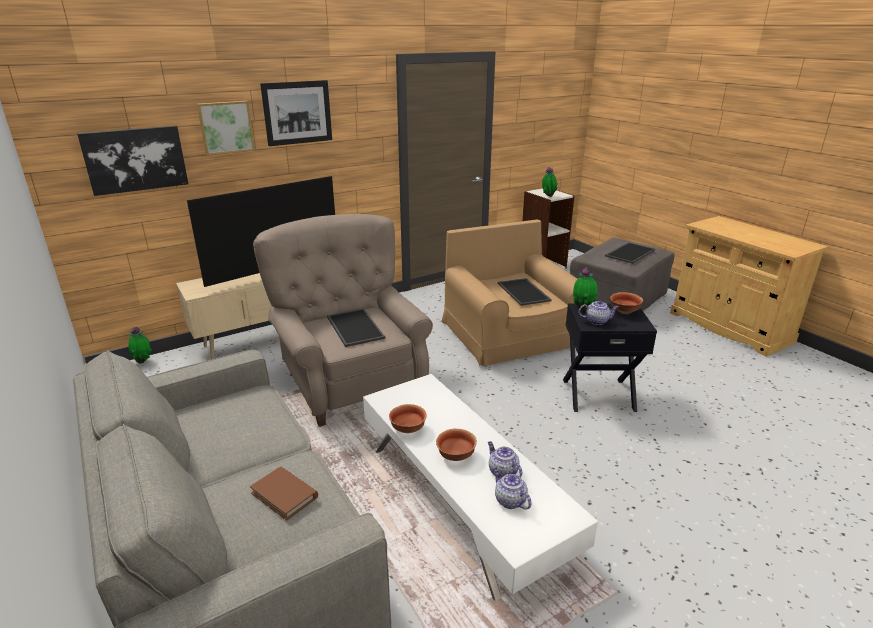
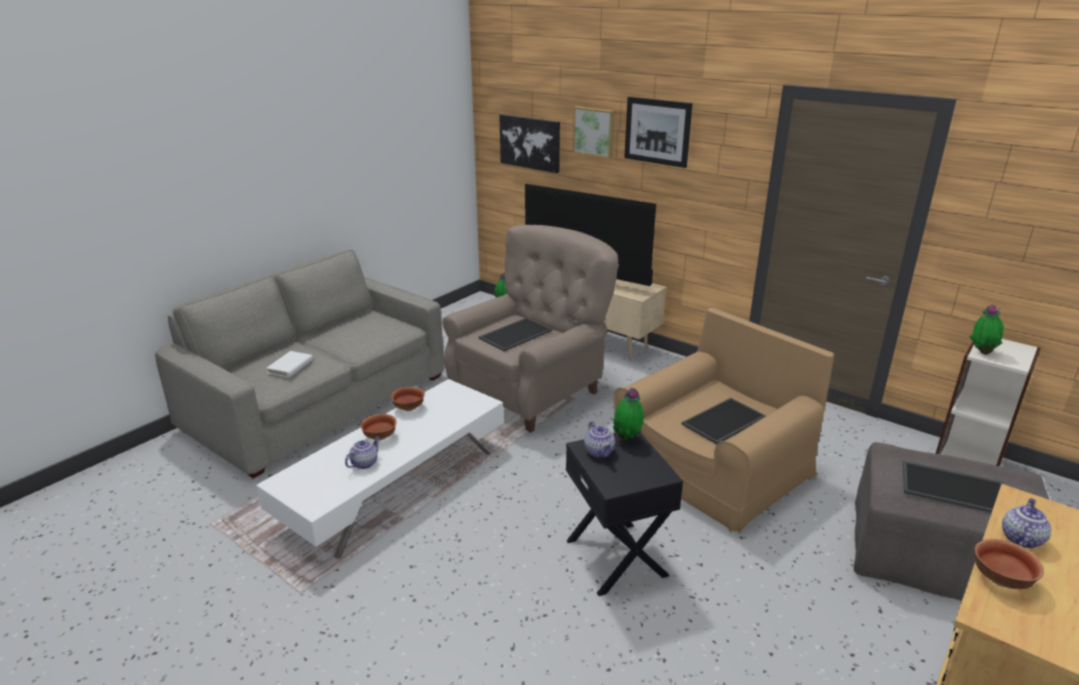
camera: 70 degrees right, 0 degrees up
brown book [250,466,318,521] -> white book [266,351,313,378]
teapot [493,468,532,510] -> teapot moved to [1002,498,1051,548]
bowl [610,292,643,314] -> bowl moved to [974,539,1044,589]

